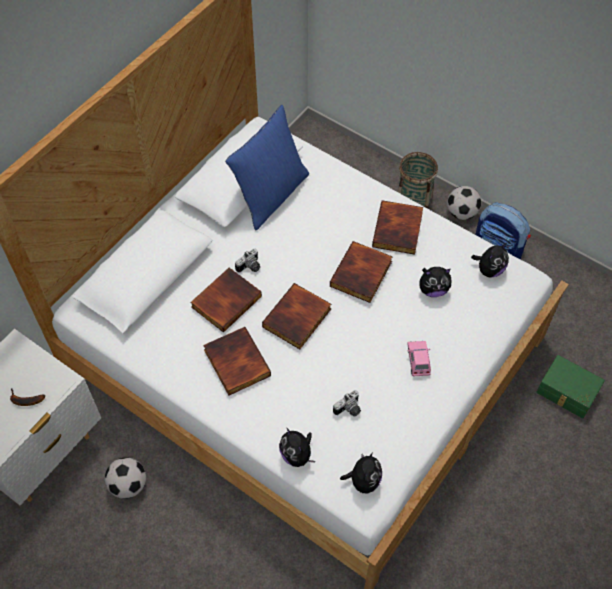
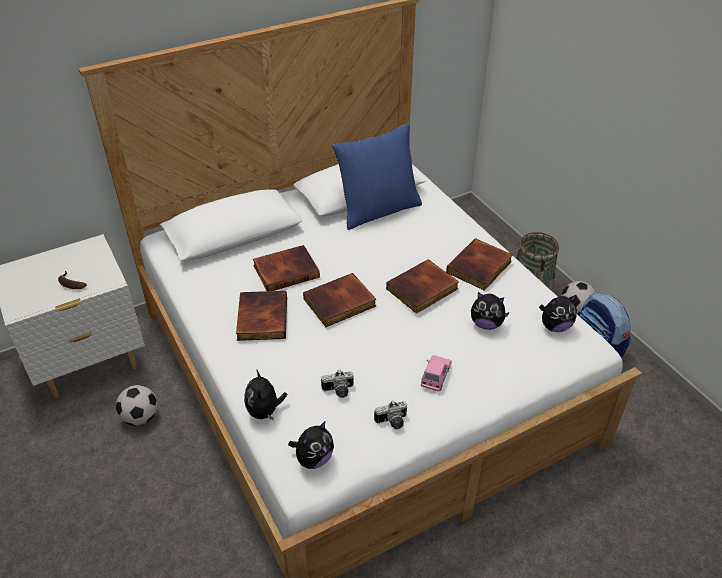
camera: 25 degrees right, 15 degrees down
camera [235,249,260,273] -> camera moved to [374,400,407,429]
green storage box [537,355,605,418] -> none

